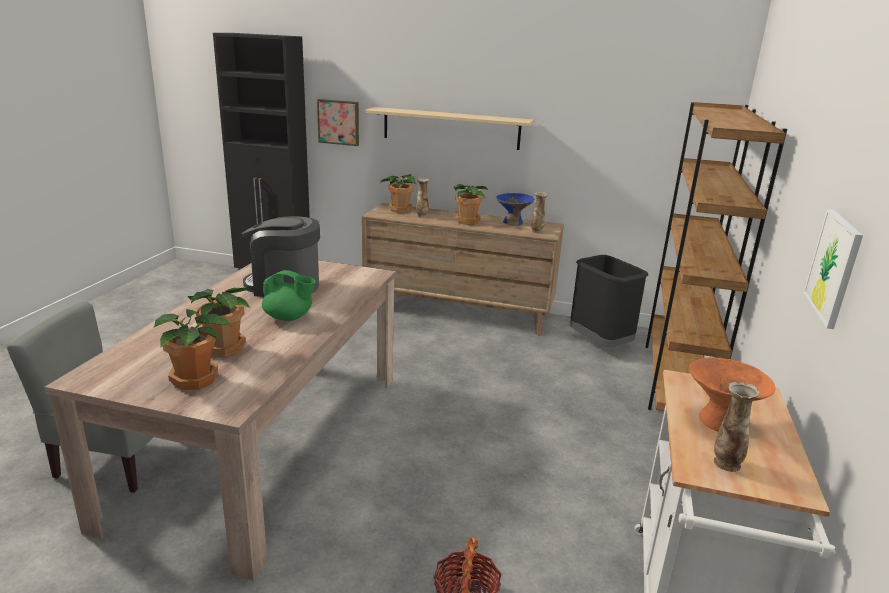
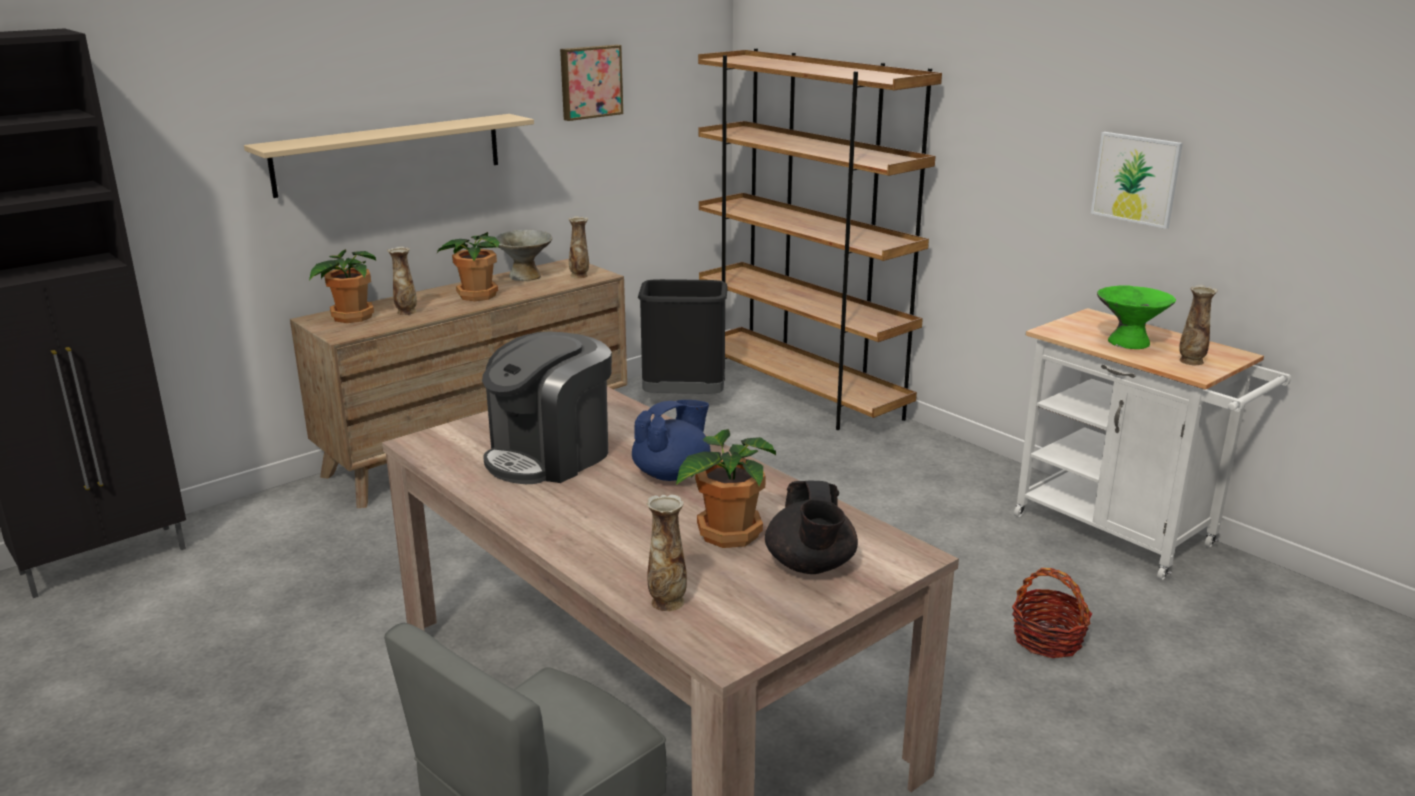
camera: 55 degrees left, 0 degrees up
potted plant [154,309,233,390] -> black teapot [765,481,858,574]
green teapot [262,270,316,321] -> blue teapot [632,400,710,481]
picture [317,99,359,146] -> picture moved to [560,44,623,121]
blue bowl [496,193,534,226] -> grey bowl [495,229,552,281]
orange bowl [689,357,775,432] -> green bowl [1097,285,1176,349]
none -> vase [646,494,687,611]

